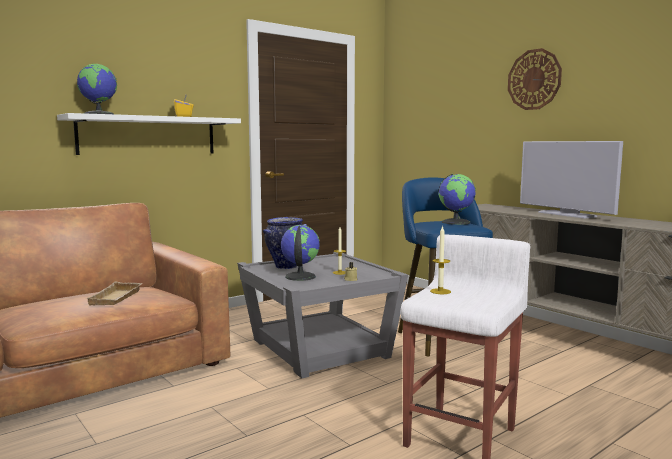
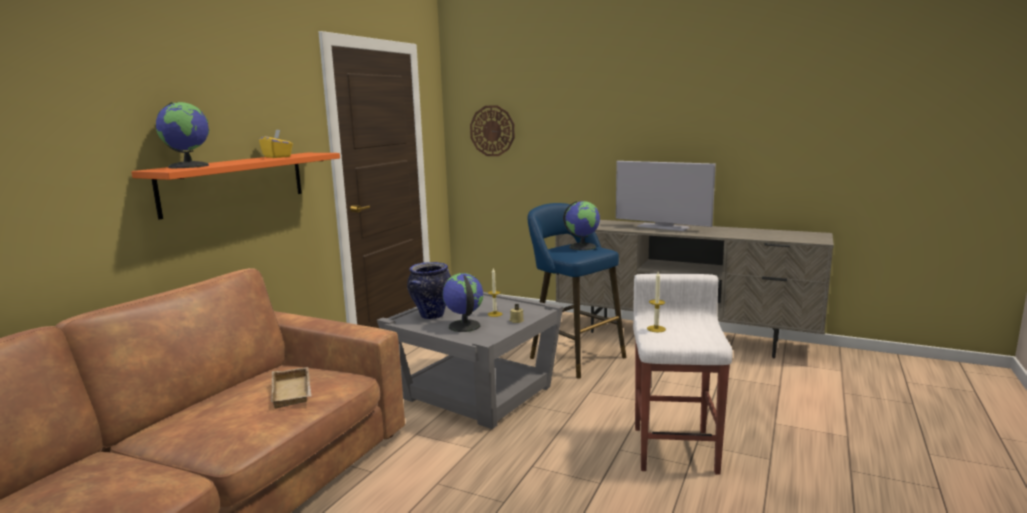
camera: 25 degrees left, 5 degrees up
white shelf [57,113,241,155] -> orange shelf [131,153,340,220]
wall clock [508,48,562,110] -> wall clock moved to [470,105,515,156]

